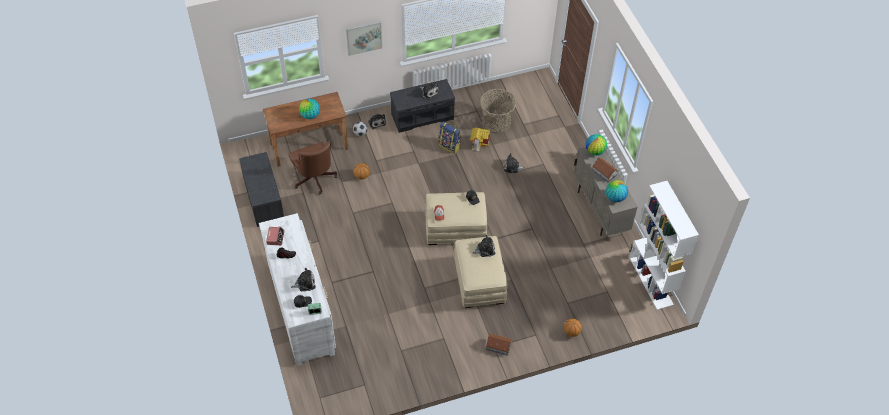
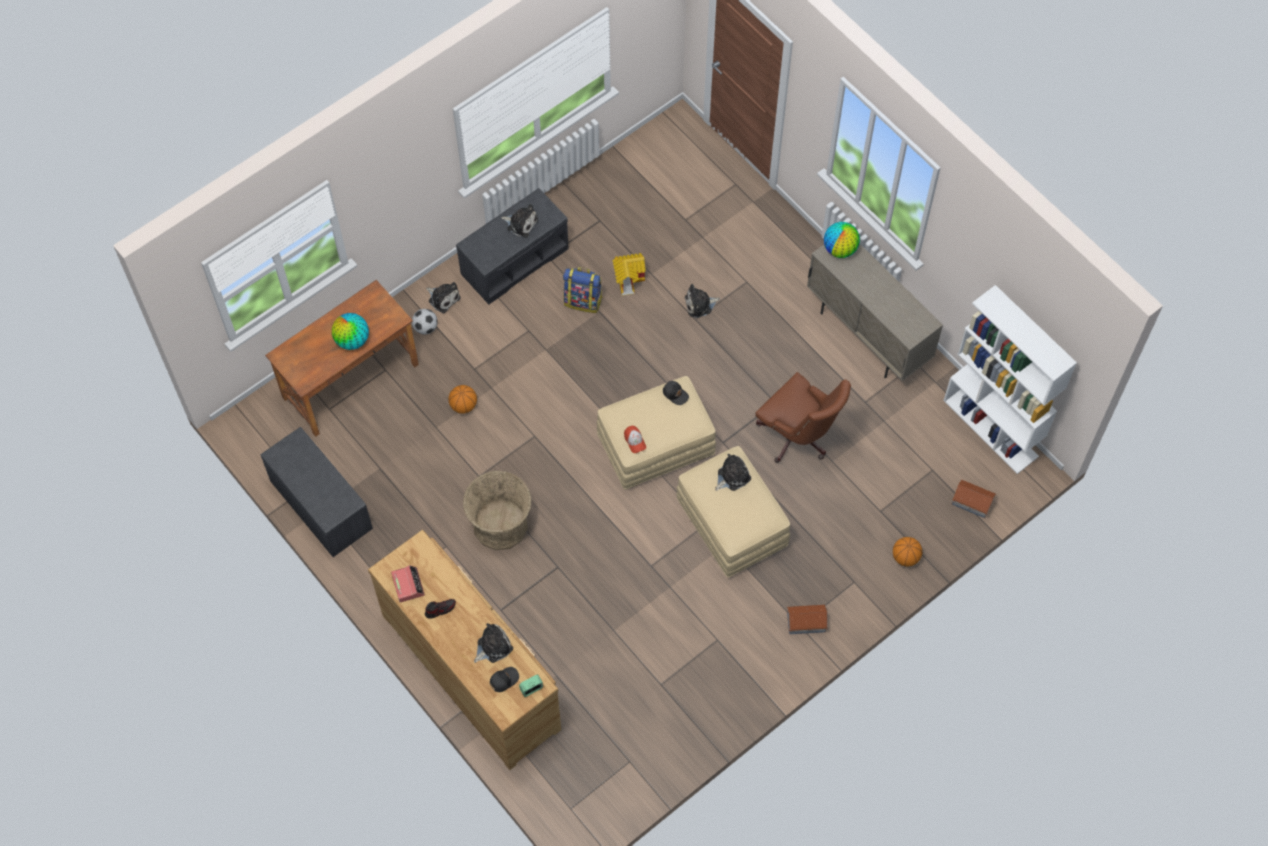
camera: 20 degrees left, 10 degrees up
white dresser [259,213,336,366] -> brown dresser [368,530,561,770]
brown office chair [288,141,337,194] -> brown office chair moved to [756,372,851,463]
picture [346,21,382,56] -> none
basket [480,89,516,134] -> basket moved to [463,471,532,550]
toy house [592,158,619,182] -> toy house moved to [952,480,996,518]
globe [606,180,628,202] -> none

